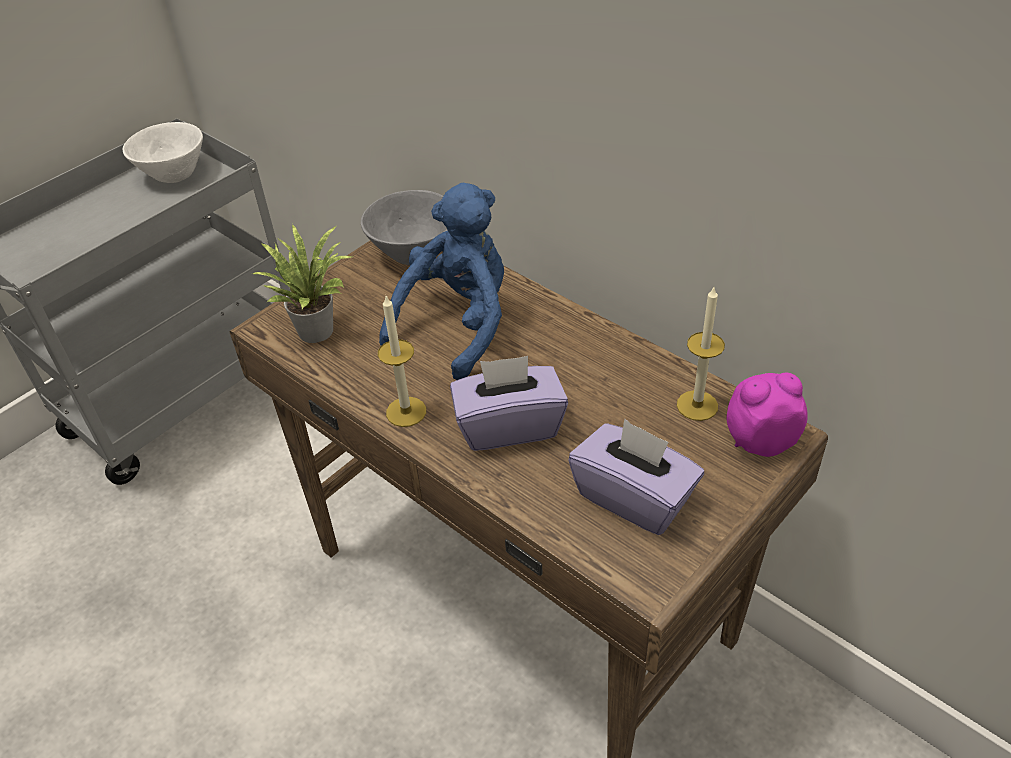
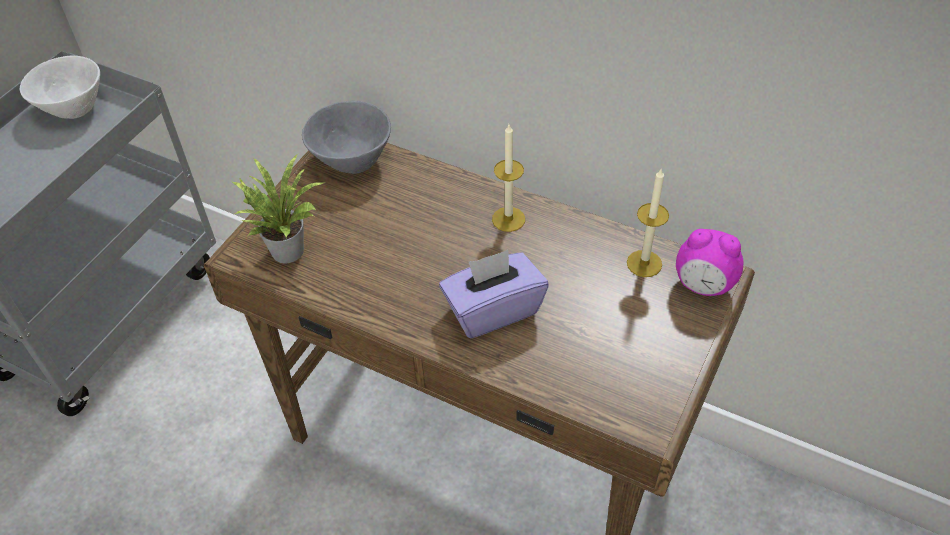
camera: 15 degrees left, 5 degrees up
candle [378,296,426,427] -> candle moved to [492,125,525,232]
blue plush toy [379,183,504,380] -> none
purple tissue box [568,419,704,535] -> none
alarm clock [726,373,808,457] -> alarm clock turned 135 degrees counterclockwise [676,229,743,296]

